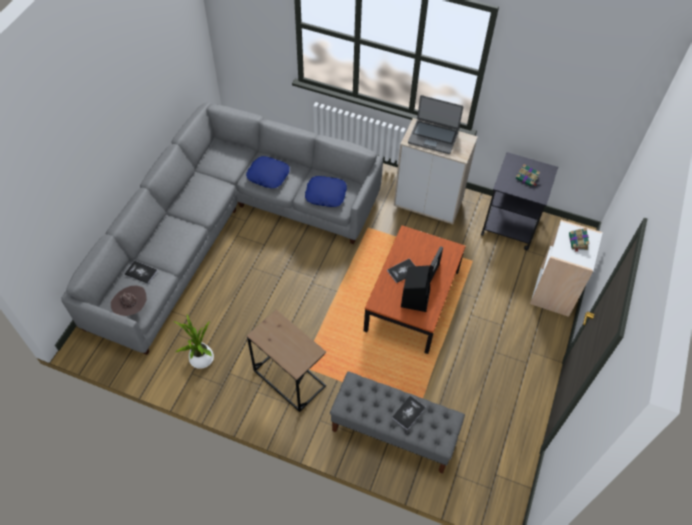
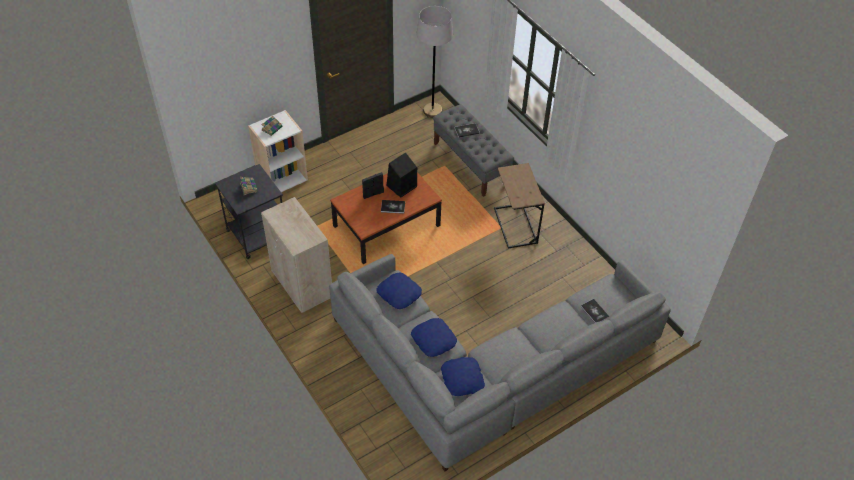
camera: 145 degrees left, 5 degrees down
brown hat [111,285,147,316] -> none
potted plant [173,315,214,369] -> none
laptop [408,95,463,154] -> none
none -> grey floor lamp [416,6,453,117]
none -> blue pillow [441,357,485,396]

